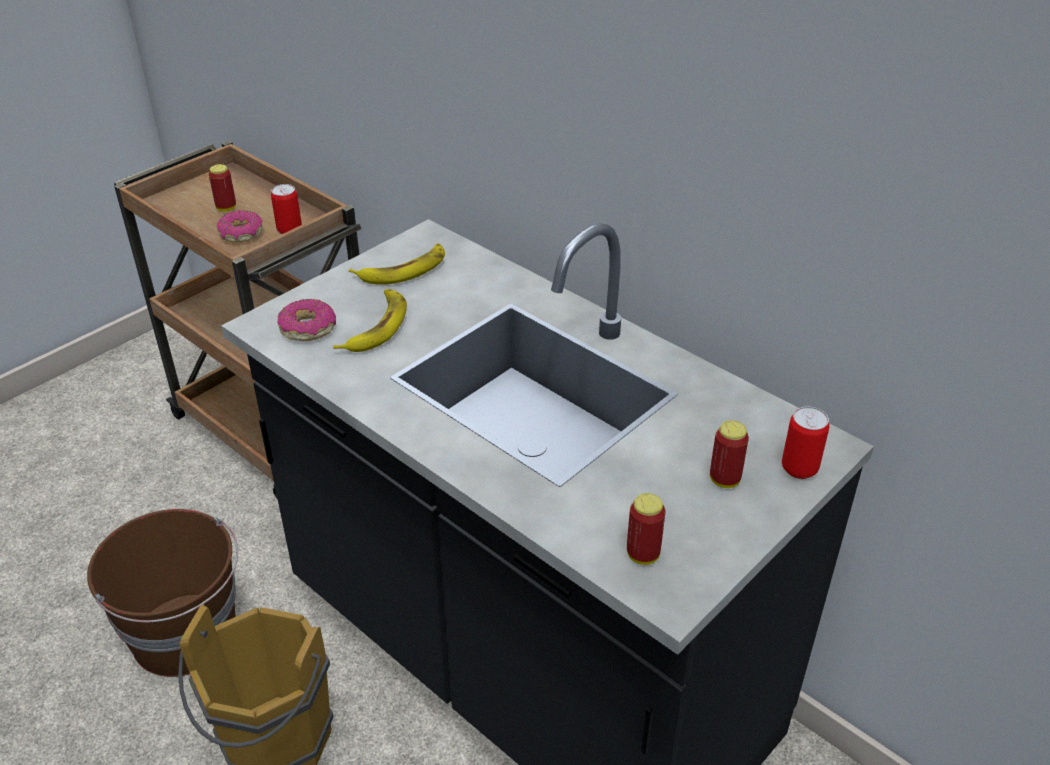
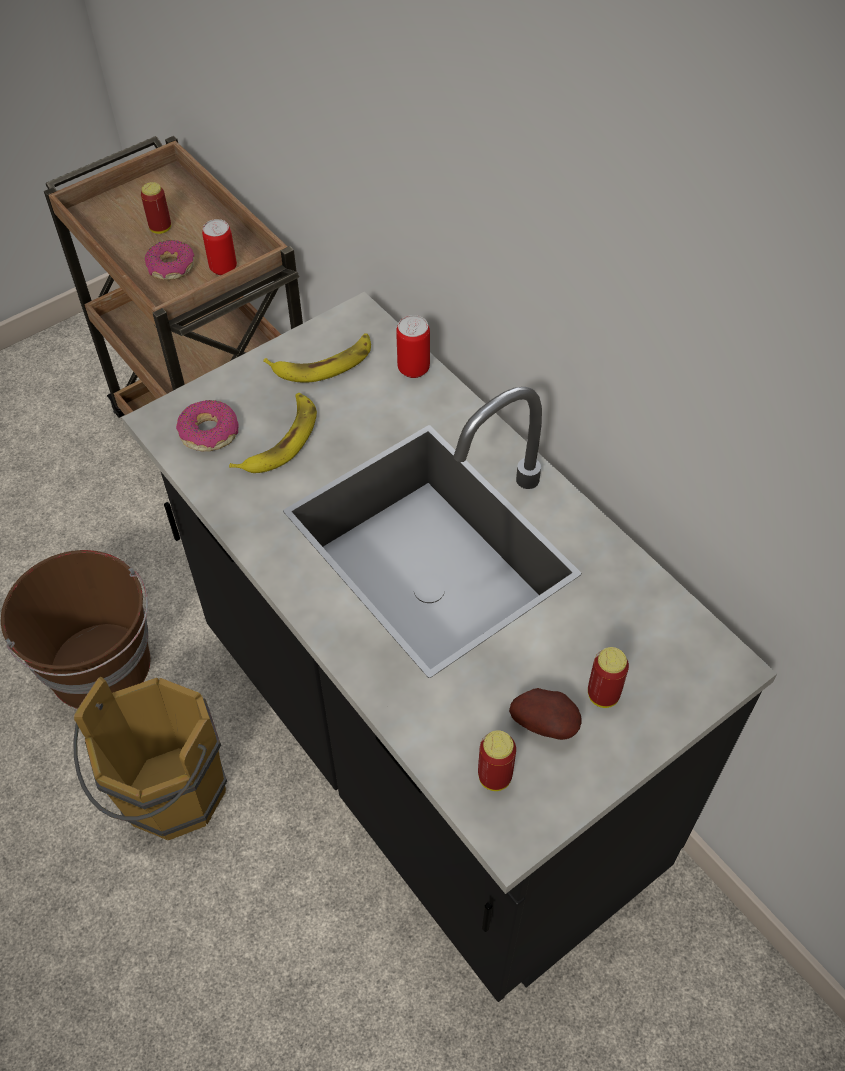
camera: 10 degrees right, 15 degrees up
can [782,406,830,479] -> can moved to [396,315,430,378]
none -> potato [509,688,582,740]

